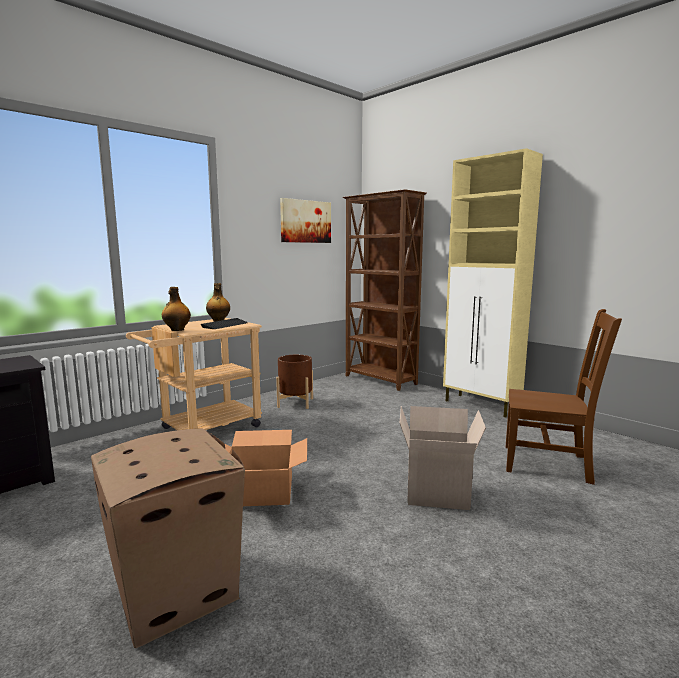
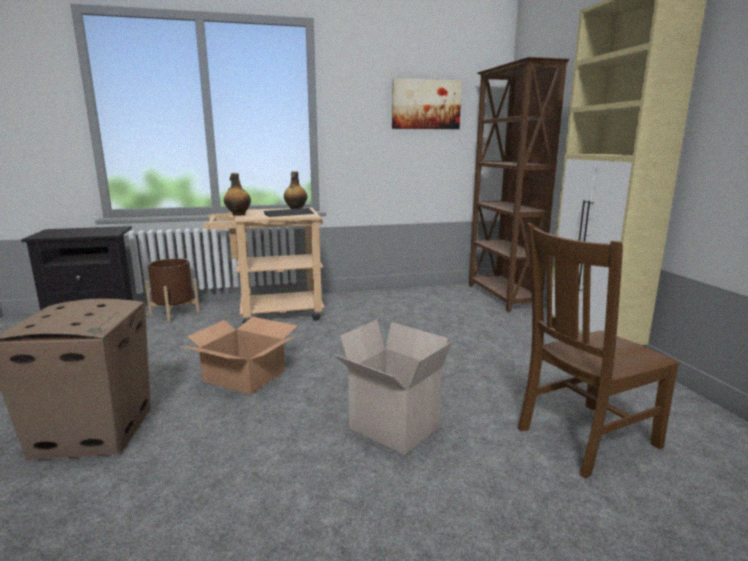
camera: 30 degrees right, 5 degrees up
brown planter [276,355,313,409] -> brown planter moved to [145,259,200,322]
brown chair [506,309,622,485] -> brown chair turned 105 degrees clockwise [518,223,680,479]

